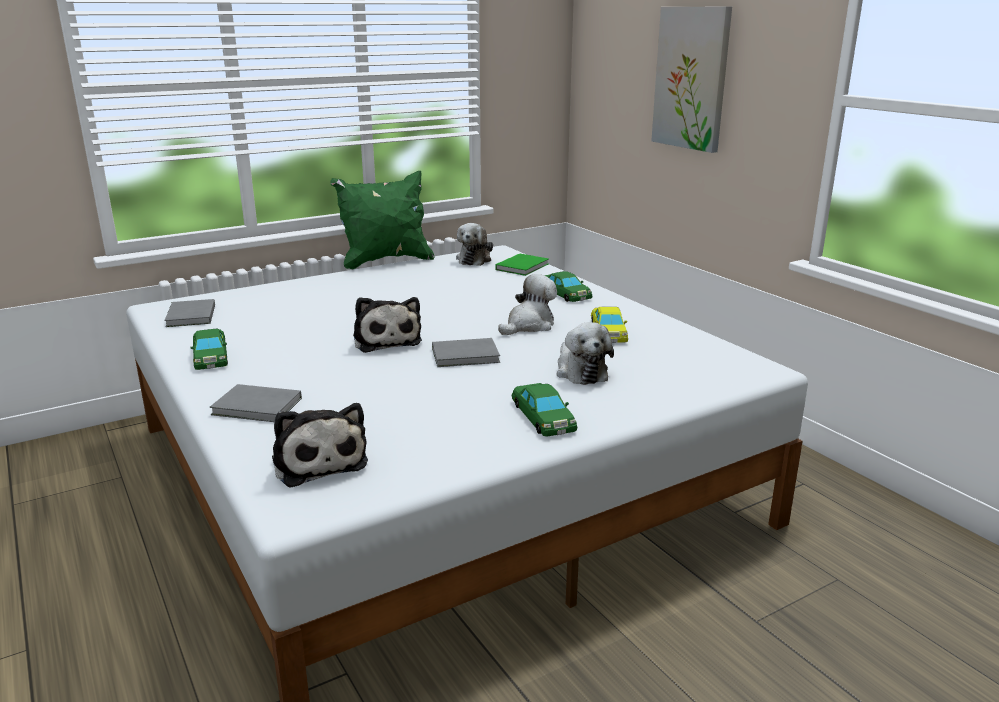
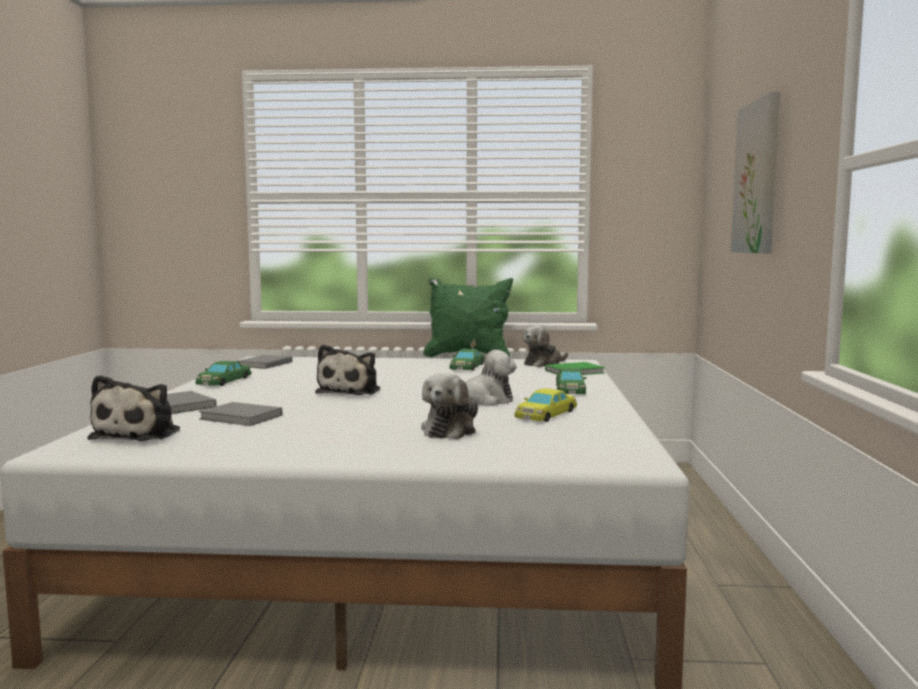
camera: 35 degrees right, 15 degrees down
grey book [432,338,500,367] -> grey book moved to [199,402,282,426]
green toy car [512,383,577,436] -> green toy car moved to [450,349,485,371]

